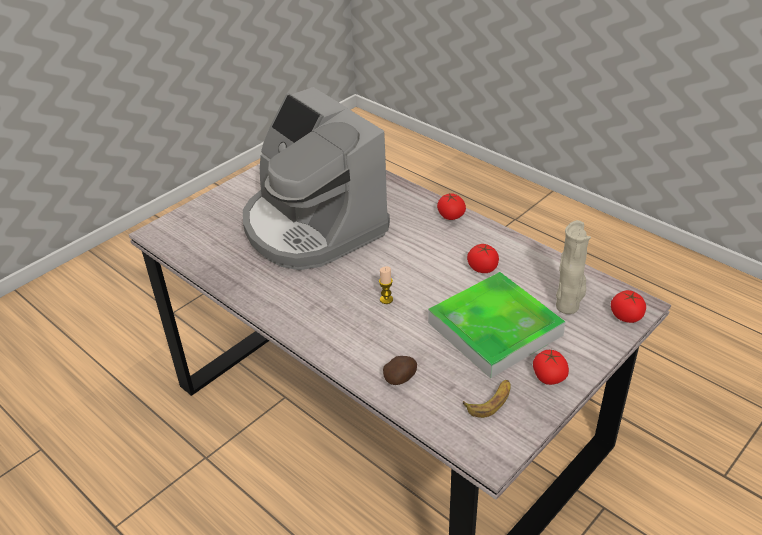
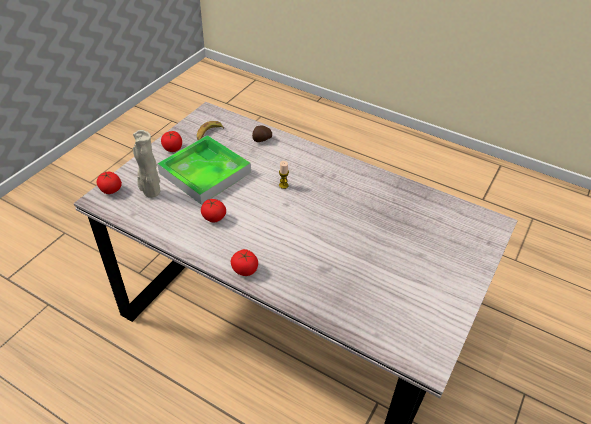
camera: 165 degrees right, 5 degrees up
coffee machine [243,87,390,270] -> none

